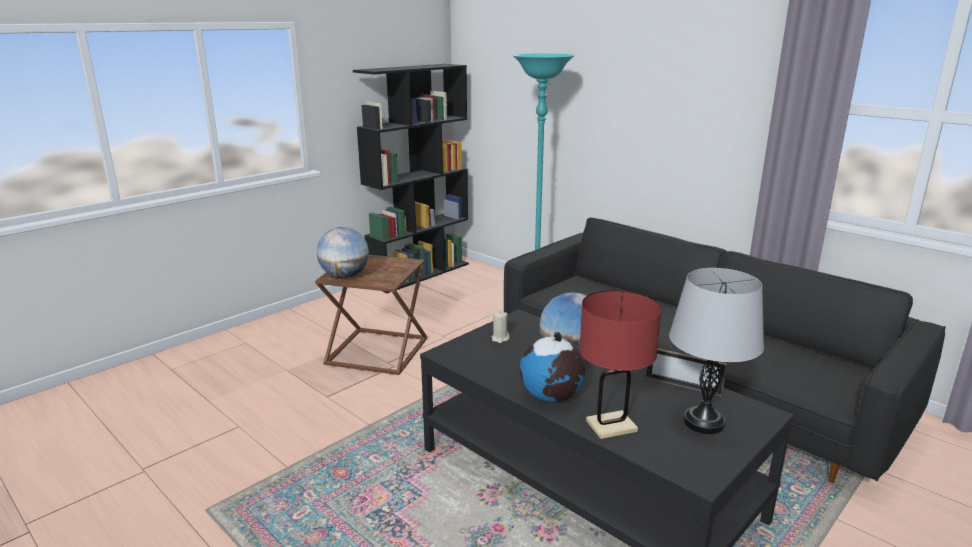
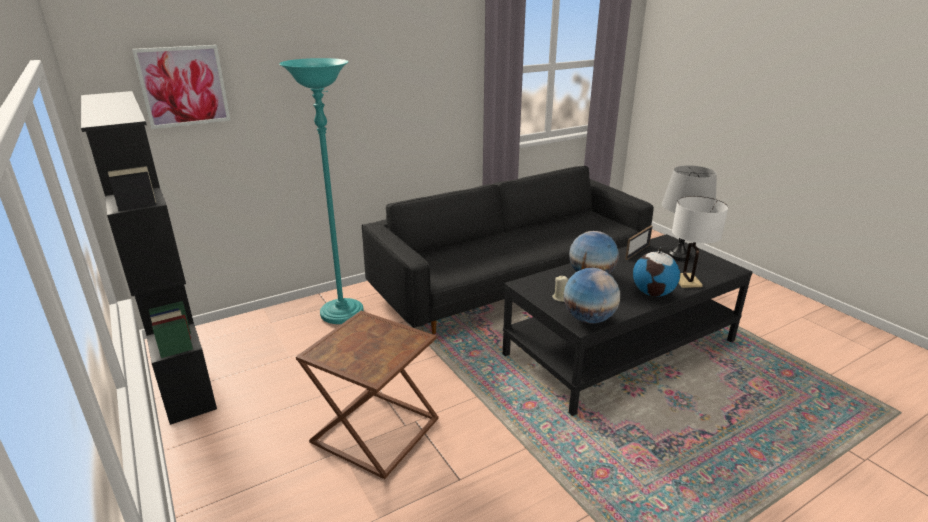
camera: 75 degrees left, 5 degrees up
globe [317,227,369,278] -> globe moved to [563,268,620,324]
red table lamp [579,290,662,439] -> white table lamp [672,196,728,288]
none -> picture [132,45,230,129]

